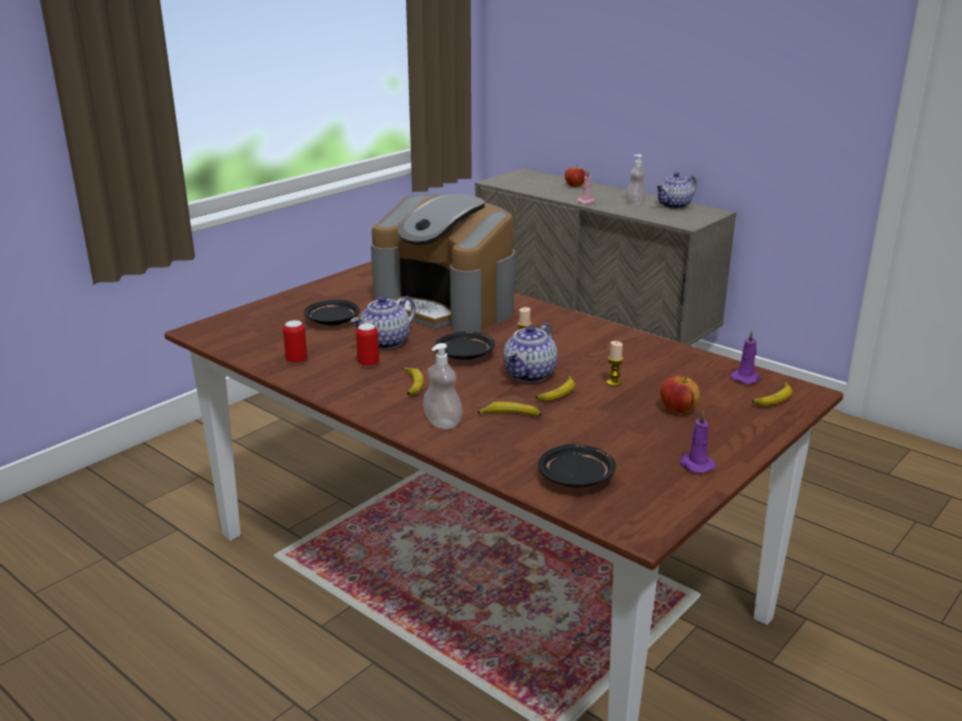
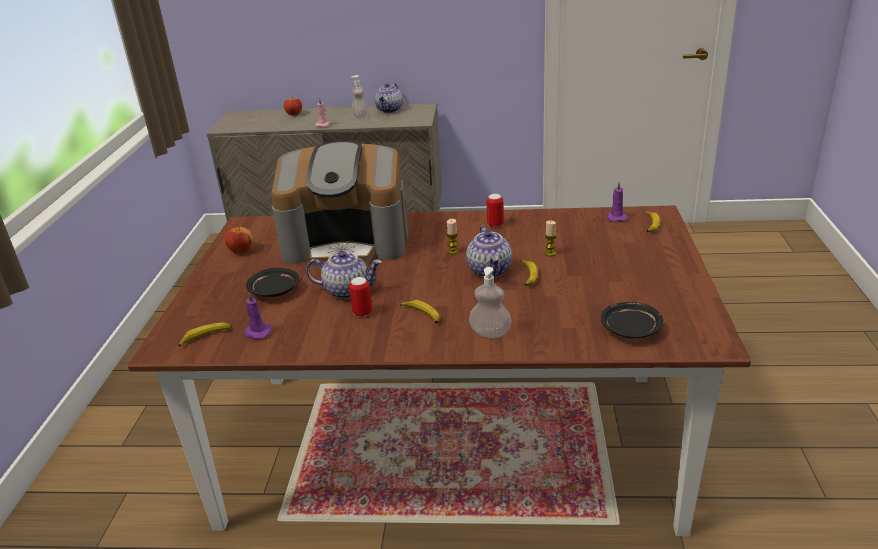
camera: 35 degrees left, 5 degrees up
can [283,320,307,364] -> can moved to [487,194,504,228]
teapot [351,296,416,349] -> teapot turned 90 degrees counterclockwise [306,251,382,299]
black plate [435,331,495,360] -> none
banana [478,402,541,417] -> banana moved to [178,322,231,347]
apple [660,376,700,414] -> apple moved to [225,226,253,254]
purple candle [680,411,716,474] -> purple candle moved to [244,292,272,340]

